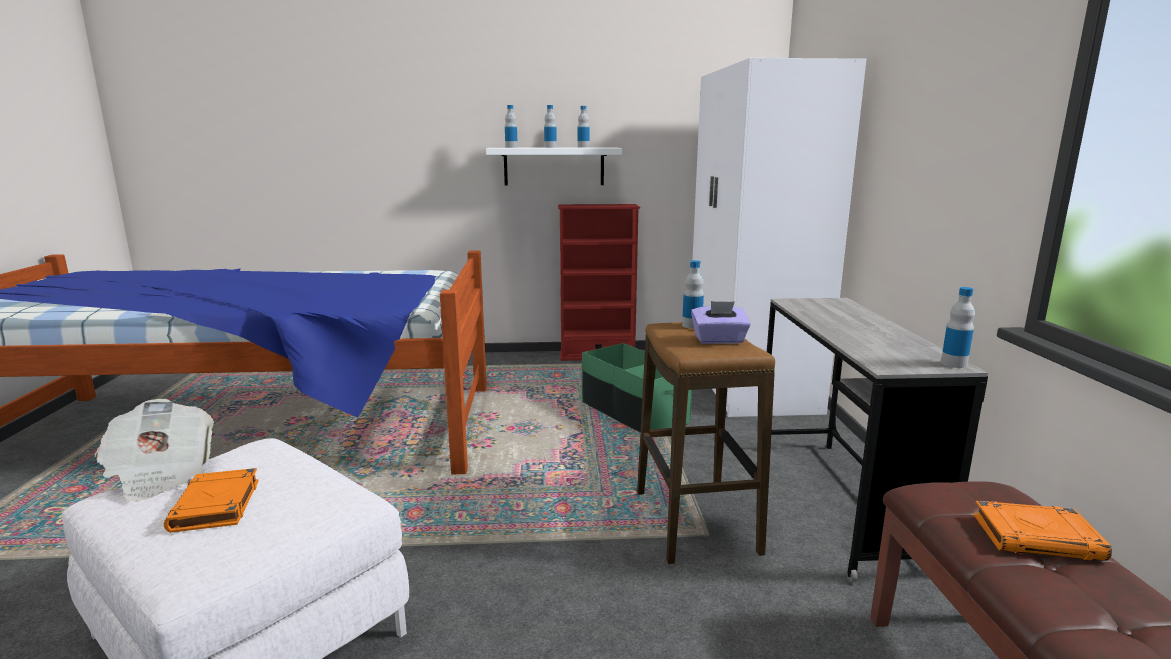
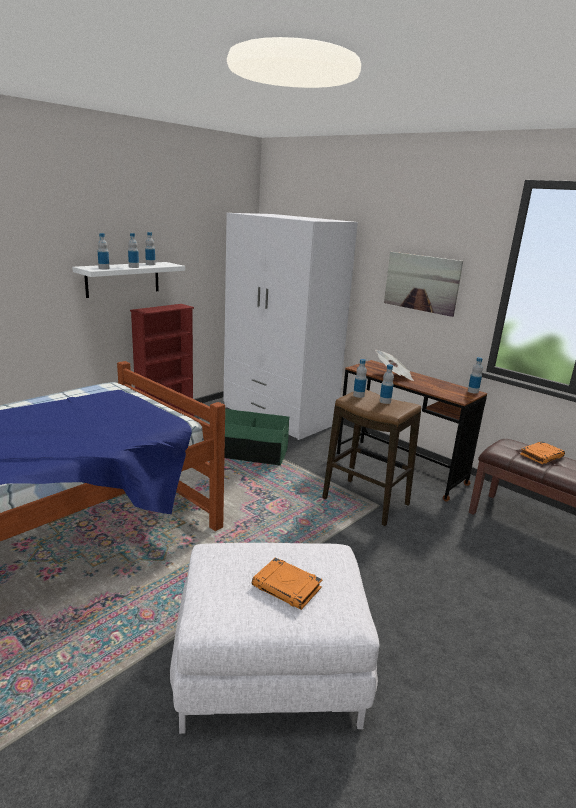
camera: 45 degrees left, 5 degrees up
newspaper [95,399,214,502] -> newspaper moved to [375,350,414,381]
purple tissue box [691,301,751,344] -> bottle [380,364,394,404]
grey desk [767,298,988,582] -> brown desk [337,360,487,501]
none -> picture [384,252,463,317]

